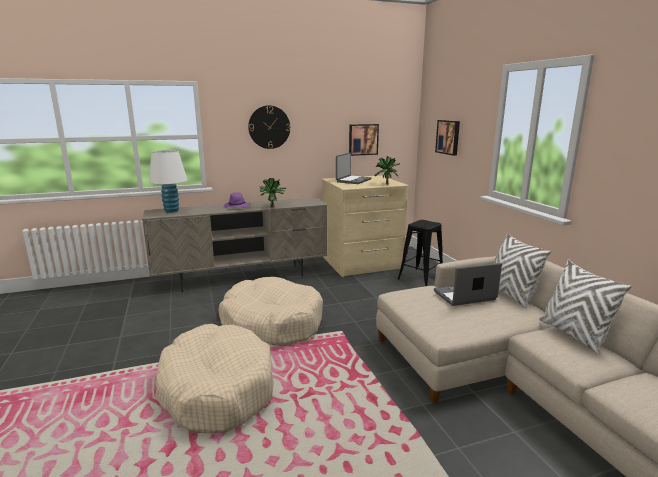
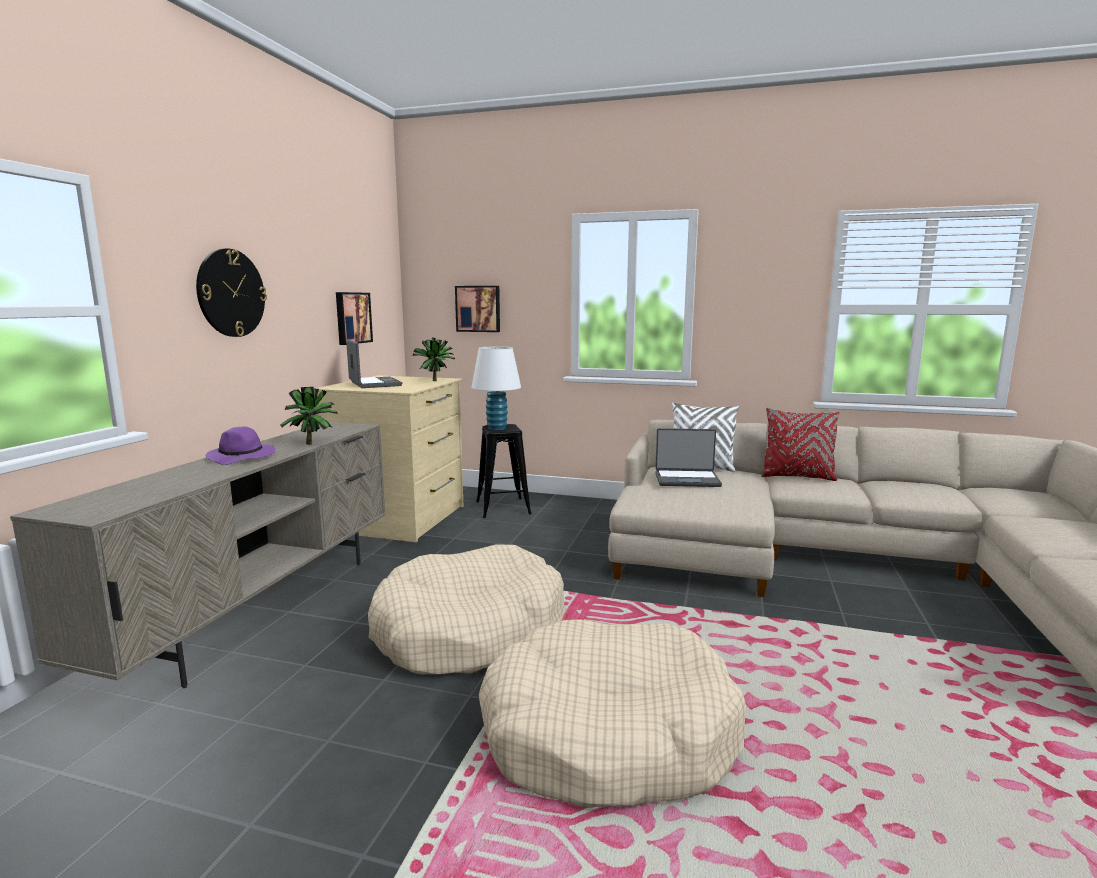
camera: 55 degrees left, 5 degrees down
white table lamp [149,150,188,213] -> white table lamp moved to [471,346,521,430]
laptop [434,263,502,306] -> laptop turned 105 degrees counterclockwise [655,428,722,487]
white pillow [539,259,632,354] -> red pillow [761,408,840,481]

